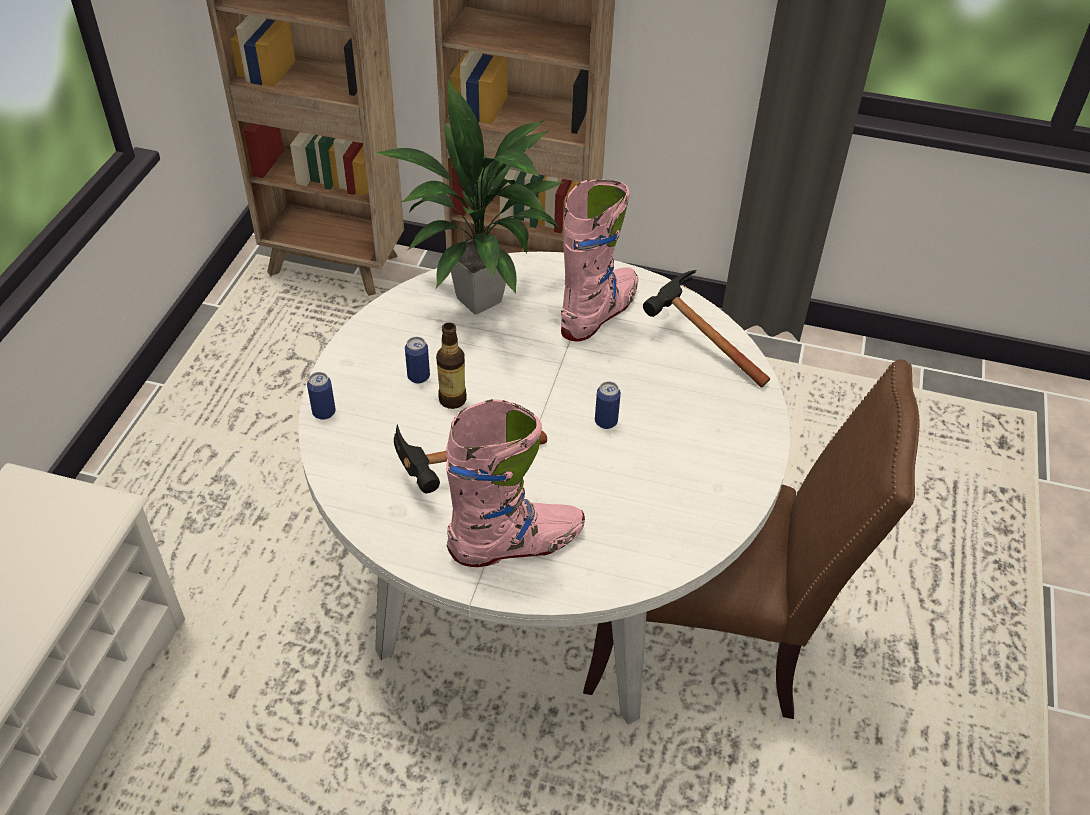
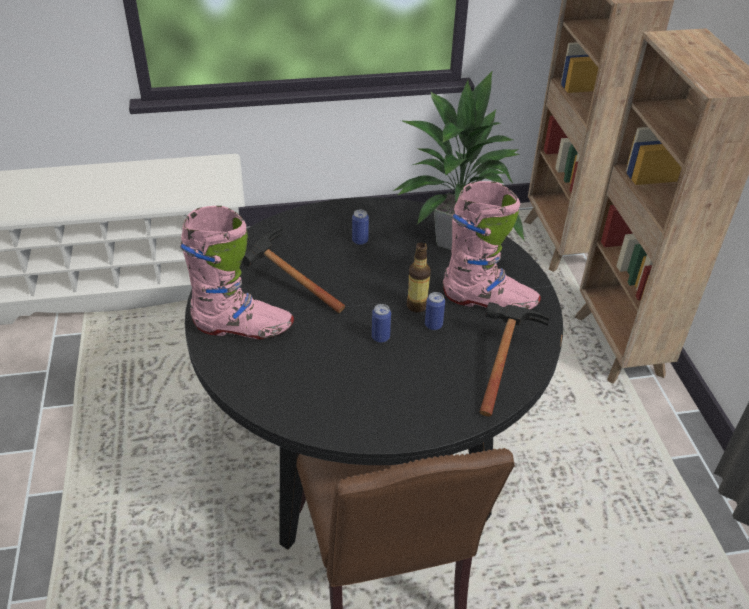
camera: 65 degrees right, 5 degrees down
white dining table [298,252,790,725] -> black dining table [185,197,563,550]
can [307,372,336,420] -> can moved to [425,292,445,330]
bottle [436,323,467,409] -> bottle moved to [407,243,431,312]
pink boot [446,399,585,567] -> pink boot turned 45 degrees counterclockwise [180,206,294,339]

